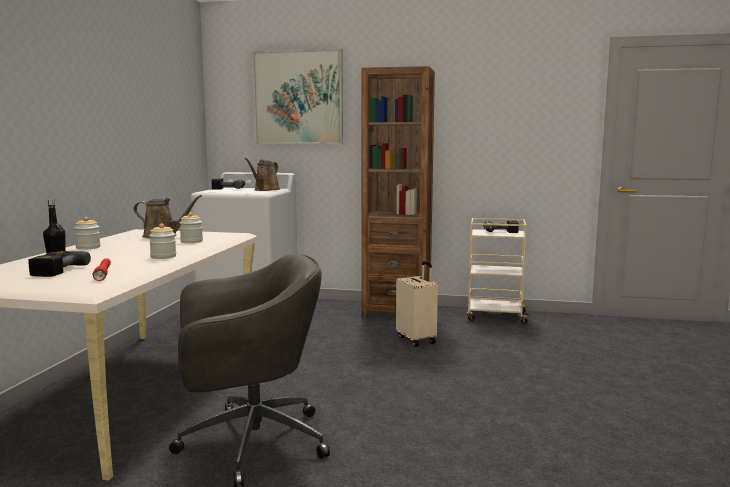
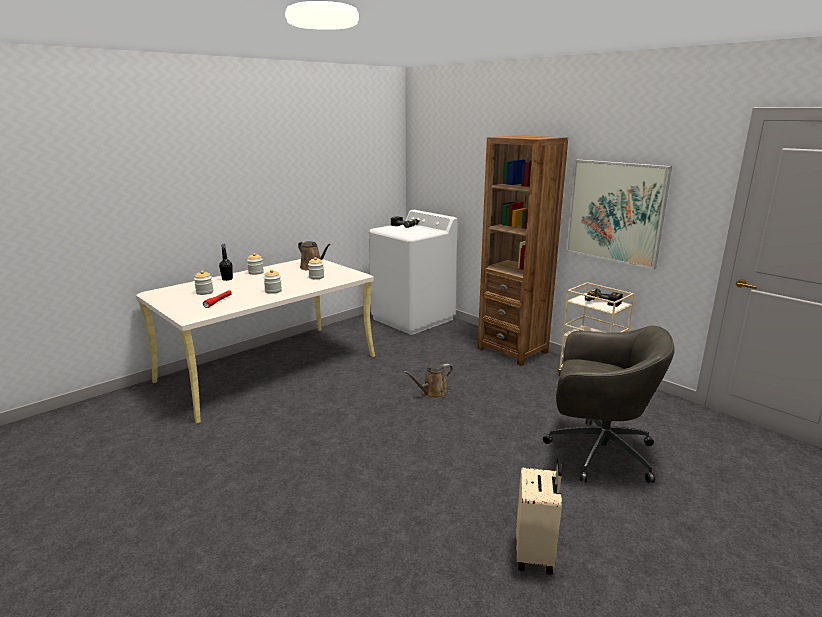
camera: 35 degrees right, 10 degrees up
power drill [28,251,91,277] -> jar [194,271,213,295]
grey office chair [169,254,330,487] -> grey office chair moved to [543,325,675,483]
brown watering can [244,158,280,191] -> brown watering can moved to [404,364,453,398]
picture [252,48,343,144] -> picture moved to [566,159,672,269]
beige suitcase [396,261,438,347] -> beige suitcase moved to [516,459,562,575]

